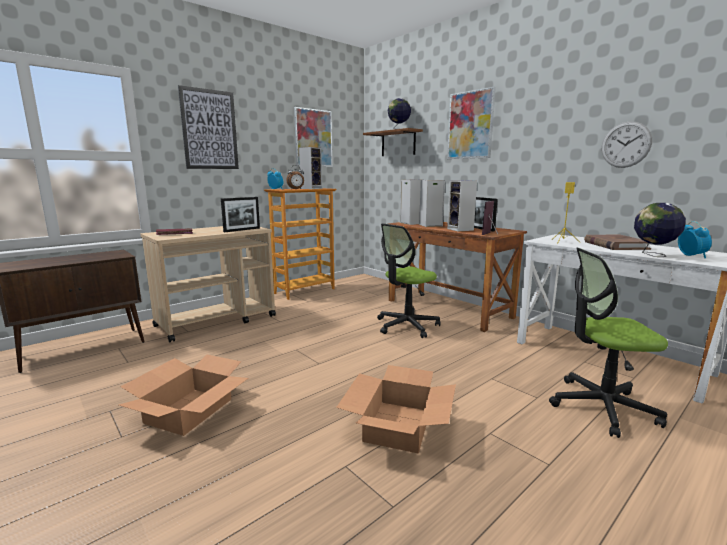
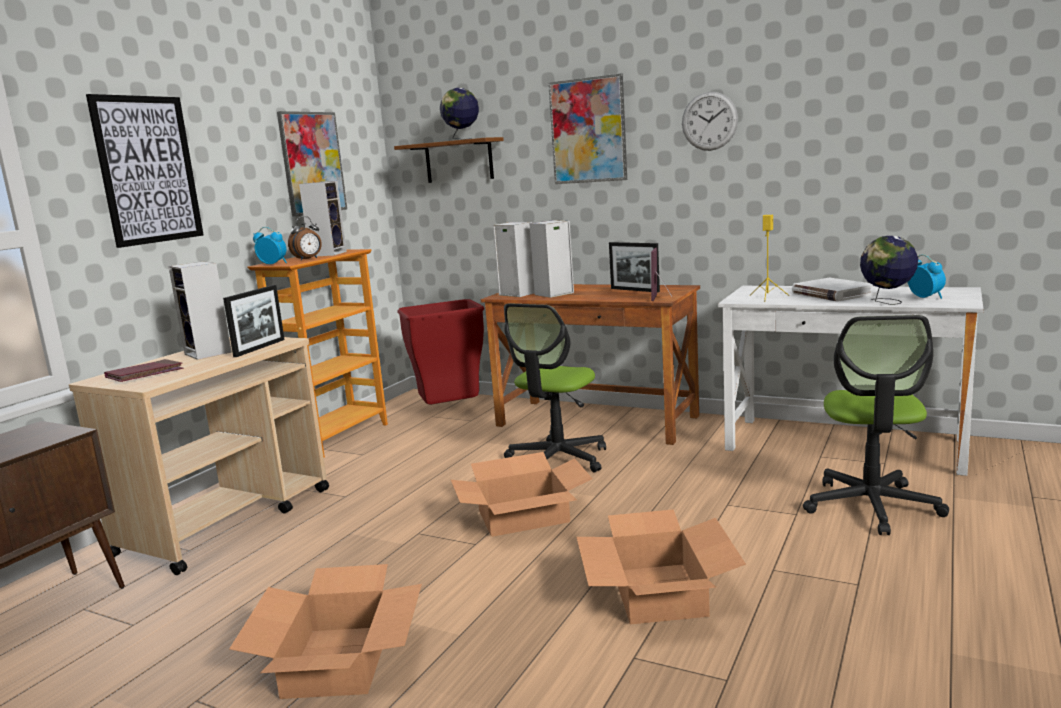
camera: 20 degrees left, 0 degrees up
speaker [447,180,477,231] -> speaker moved to [168,261,232,360]
office chair [549,248,668,438] -> office chair turned 60 degrees counterclockwise [803,315,949,535]
brown book [584,235,651,250] -> white book [792,278,876,301]
wall clock [602,121,652,168] -> wall clock moved to [682,92,738,151]
none -> red trash can [397,299,484,405]
none -> cardboard box [451,452,593,537]

